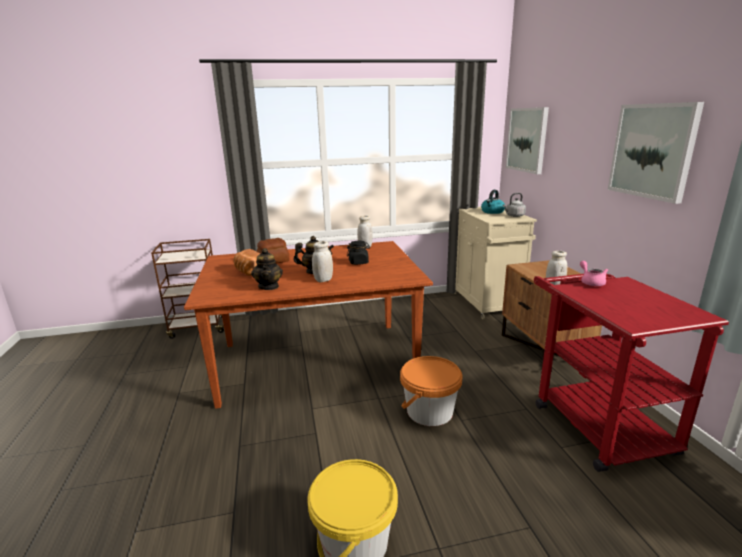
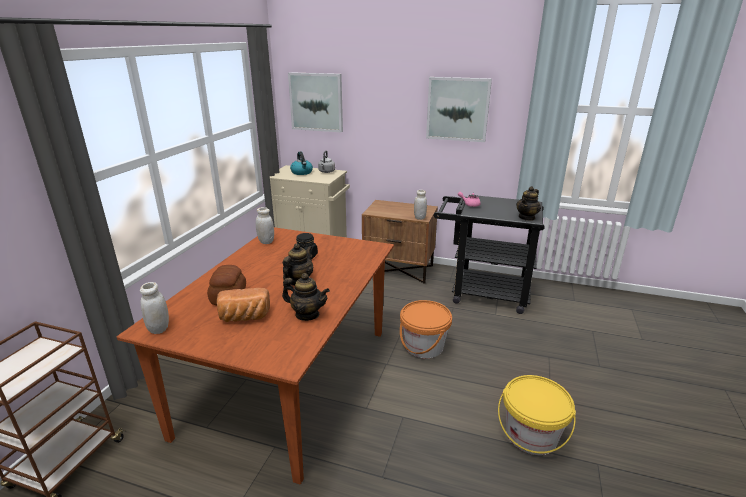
camera: 60 degrees left, 5 degrees up
white jar [312,241,333,282] -> white jar moved to [140,282,169,334]
red cart [534,273,729,472] -> black cart [434,195,545,314]
none -> teapot [516,186,541,221]

